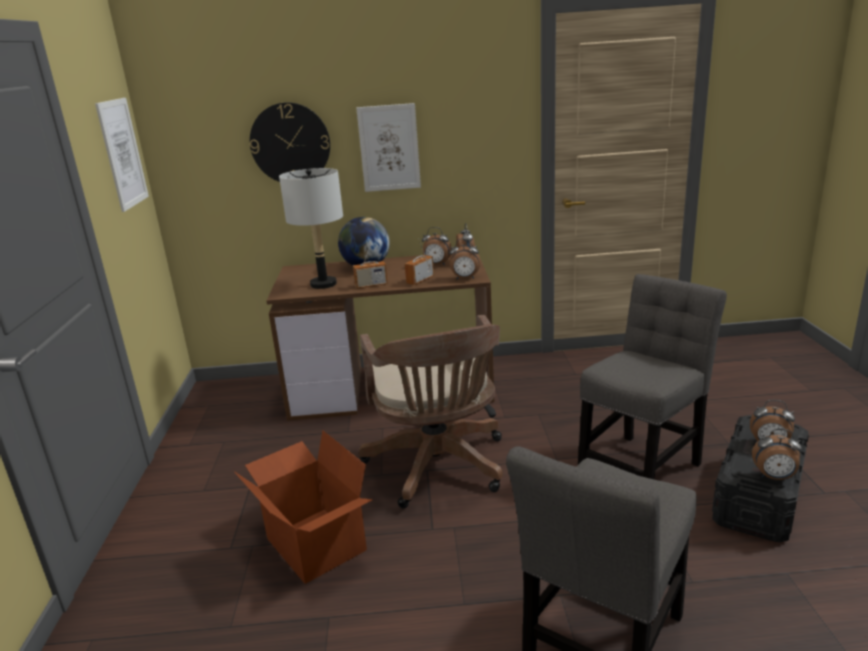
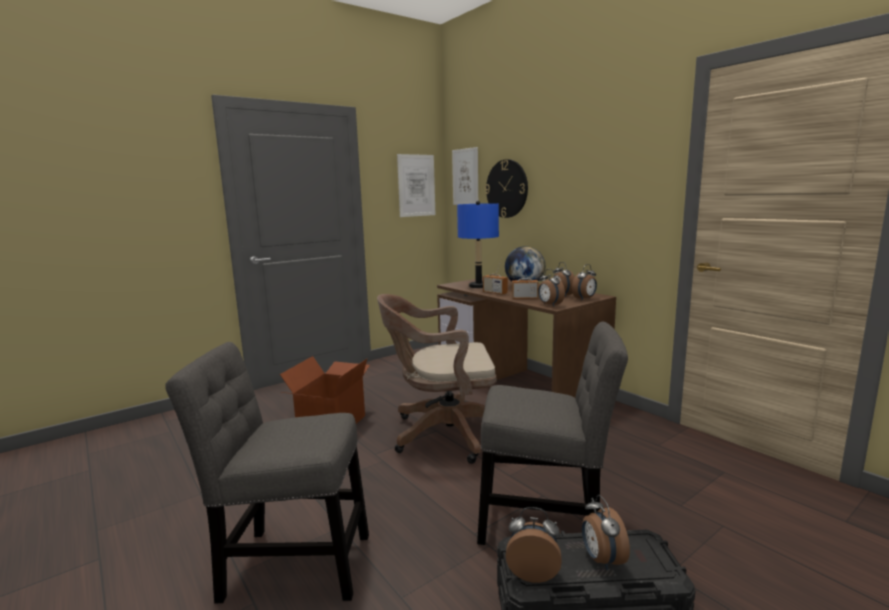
camera: 55 degrees right, 10 degrees down
grey table lamp [279,168,343,289] -> blue table lamp [457,201,499,288]
picture [356,103,421,192] -> picture moved to [452,147,478,205]
brown office chair [359,315,503,508] -> brown office chair turned 45 degrees clockwise [377,294,496,464]
alarm clock [752,429,802,480] -> alarm clock turned 120 degrees clockwise [506,507,562,583]

